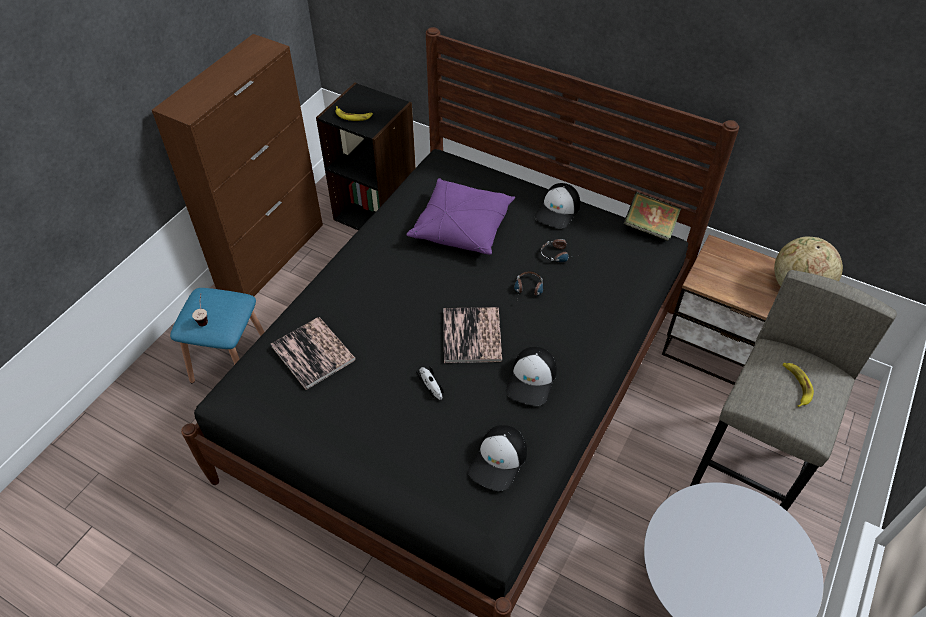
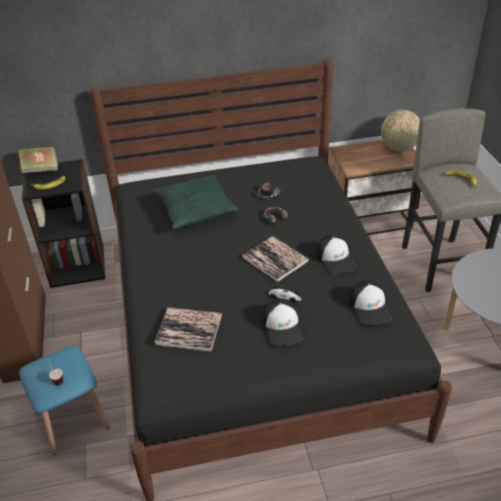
camera: 40 degrees left, 10 degrees down
purple pillow [406,178,515,255] -> green pillow [154,175,239,229]
cap [534,183,580,229] -> cap moved to [263,299,303,346]
book [623,192,681,241] -> book moved to [17,146,58,173]

